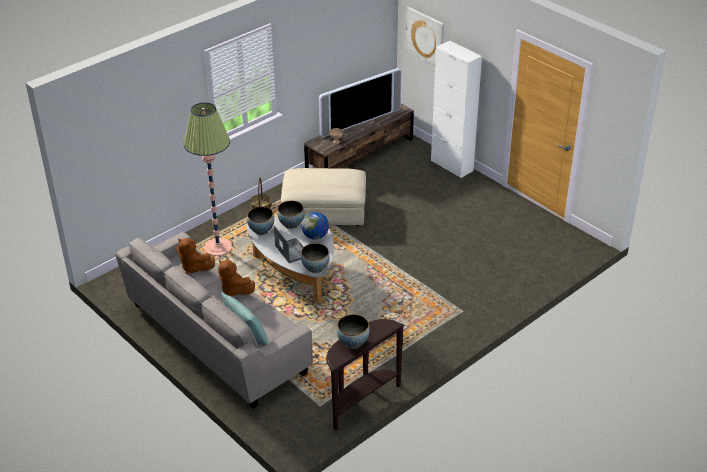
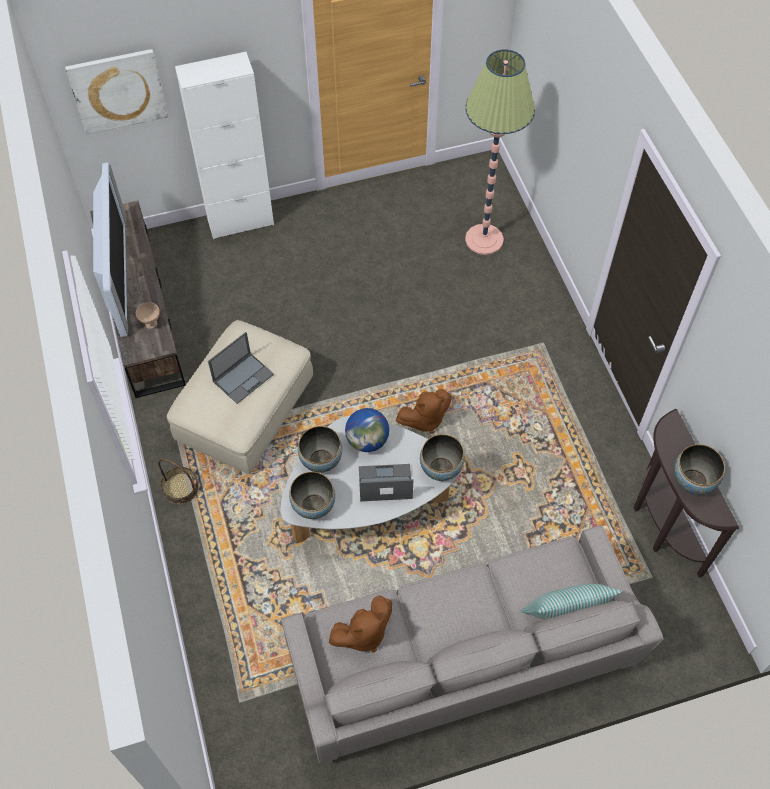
camera: 65 degrees left, 20 degrees up
floor lamp [184,102,232,256] -> floor lamp moved to [465,49,535,255]
brown plush toy [218,260,255,296] -> brown plush toy moved to [396,389,452,434]
none -> laptop [208,332,274,404]

